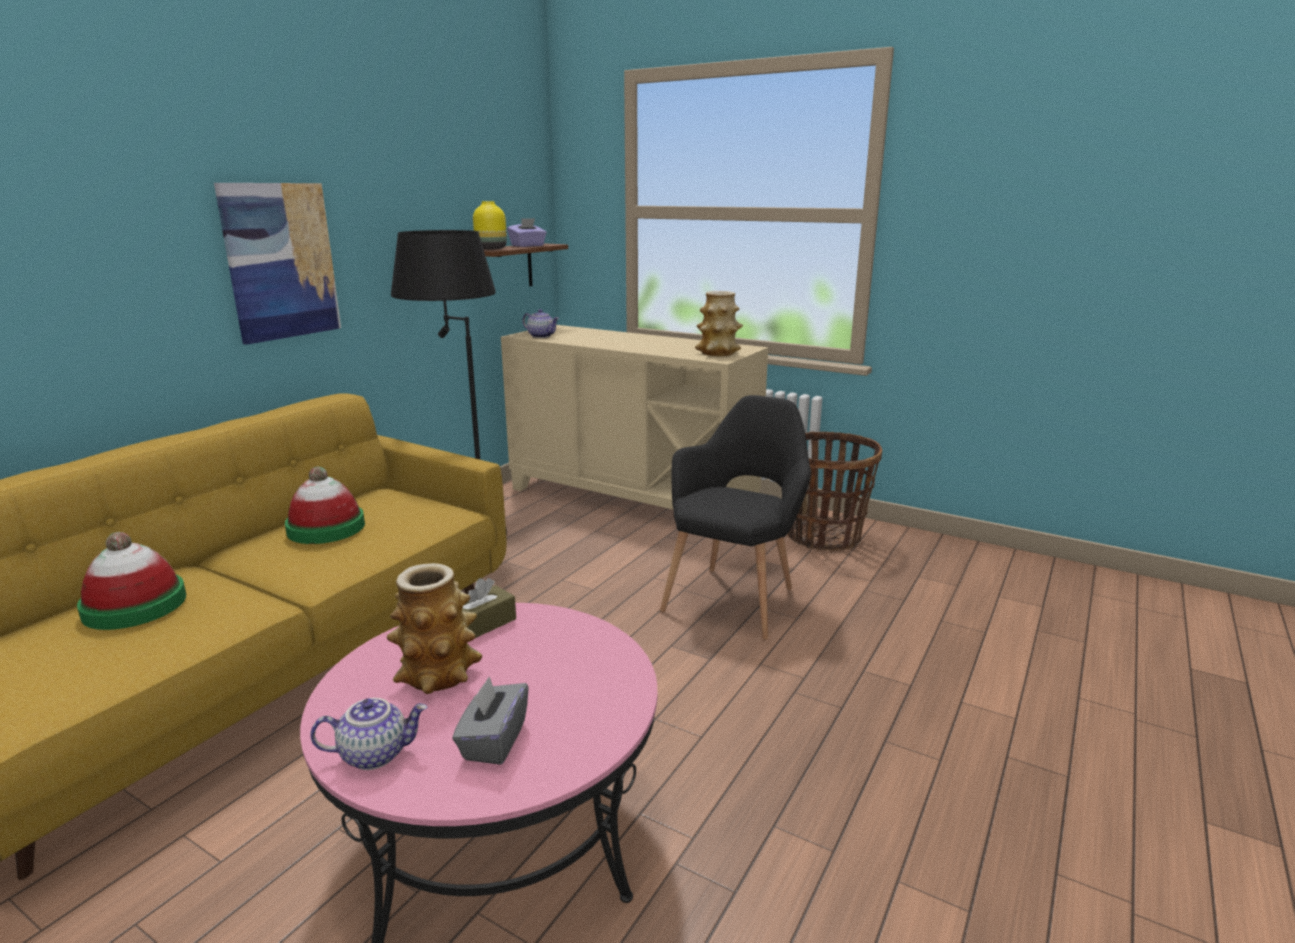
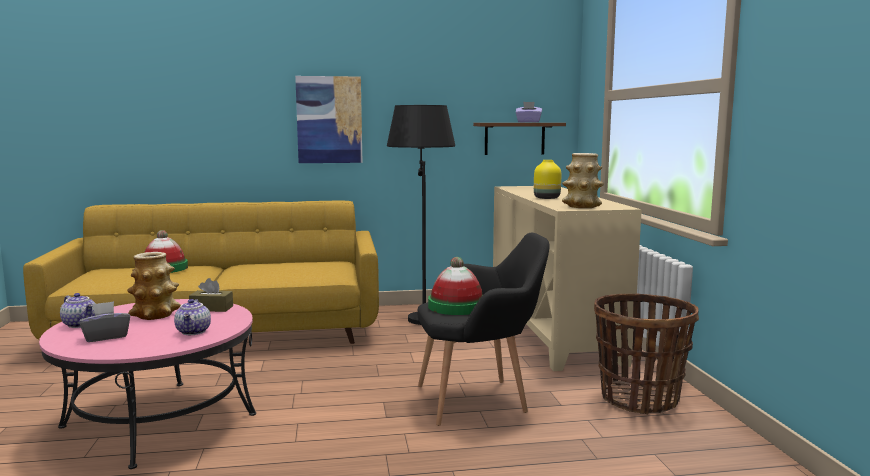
camera: 50 degrees right, 10 degrees down
hat [285,466,365,544] -> hat moved to [428,257,483,315]
yellow vase [473,201,507,250] -> yellow vase moved to [534,160,561,199]
teapot [522,309,559,338] -> teapot moved to [174,299,211,335]

